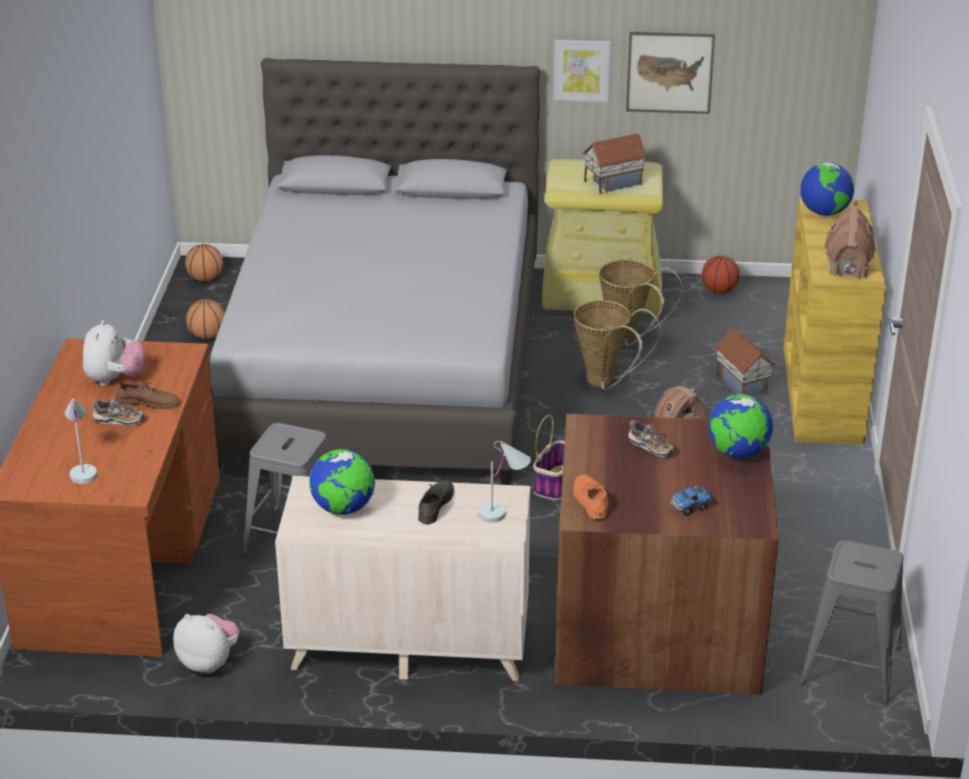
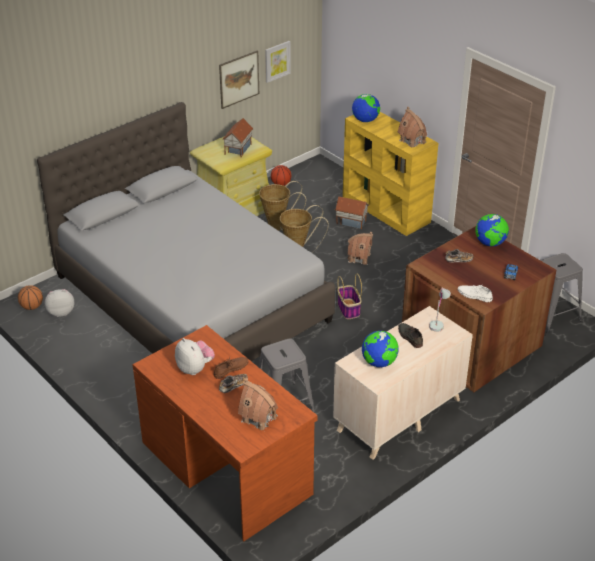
camera: 45 degrees left, 5 degrees up
white table lamp [65,399,97,484] -> toy house [238,378,278,430]
plush toy [173,614,240,674] -> plush toy moved to [45,289,74,317]
basketball [186,299,225,339] -> none
picture [553,40,610,102] -> picture moved to [265,41,291,83]
orange shoe [573,474,608,520] -> white shoe [458,285,493,303]

